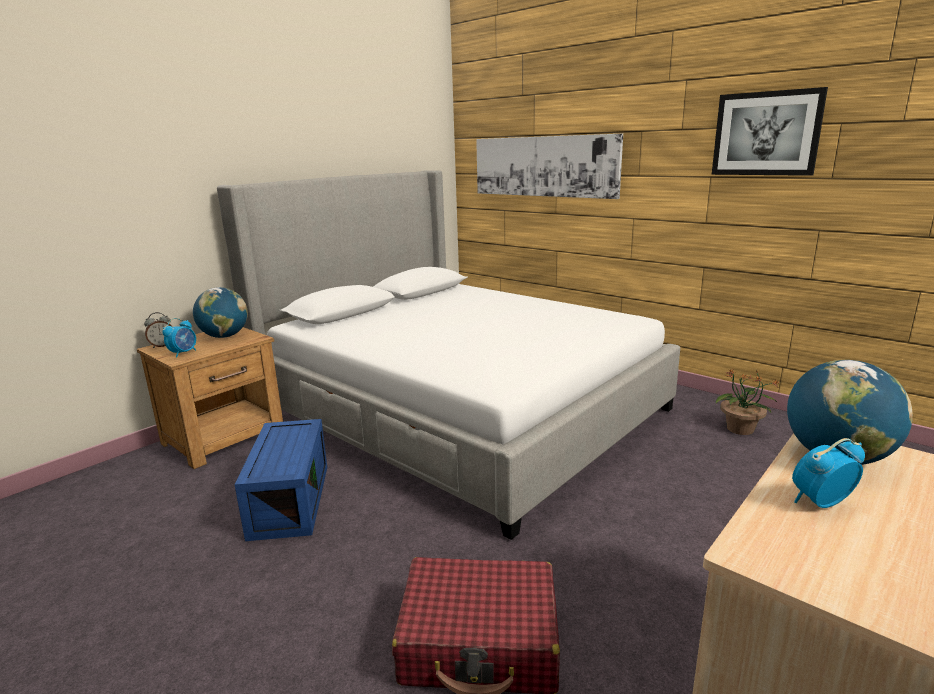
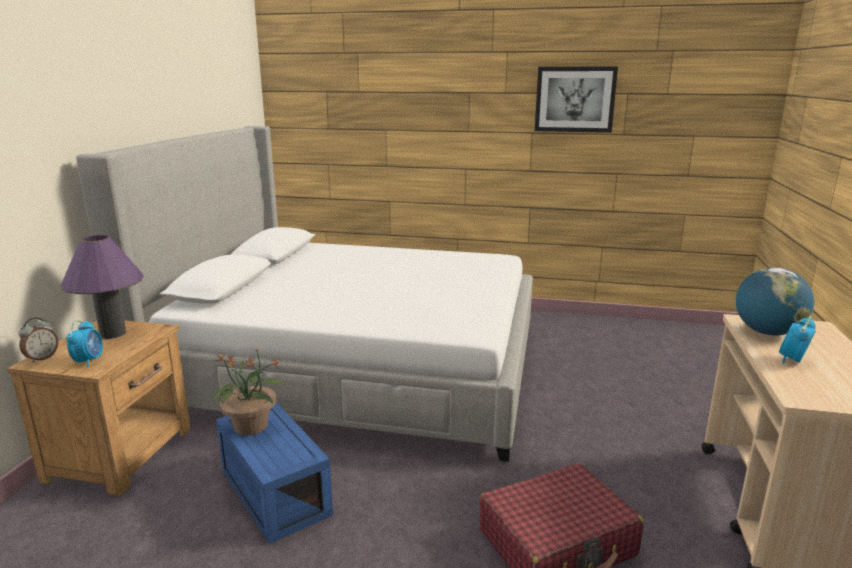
camera: 30 degrees left, 0 degrees up
globe [193,287,248,338] -> purple table lamp [61,235,144,339]
picture [476,134,623,199] -> none
potted plant [716,368,779,435] -> potted plant moved to [213,348,285,436]

